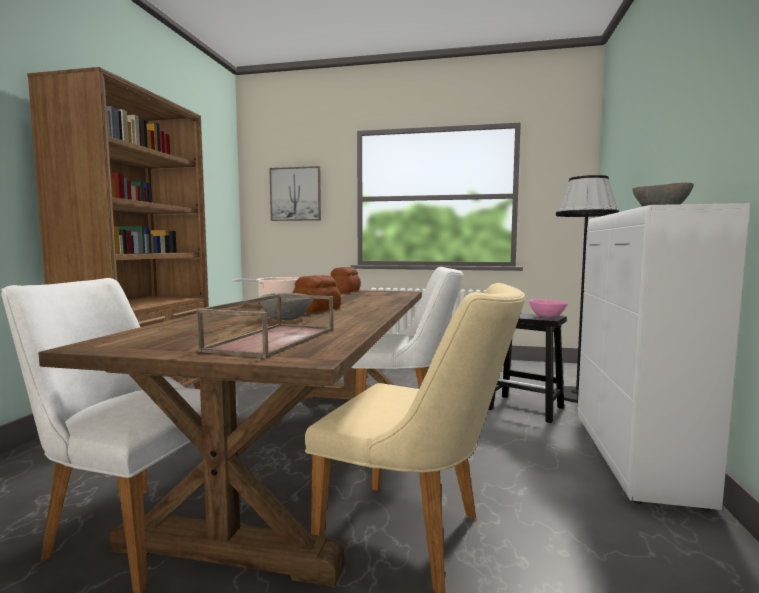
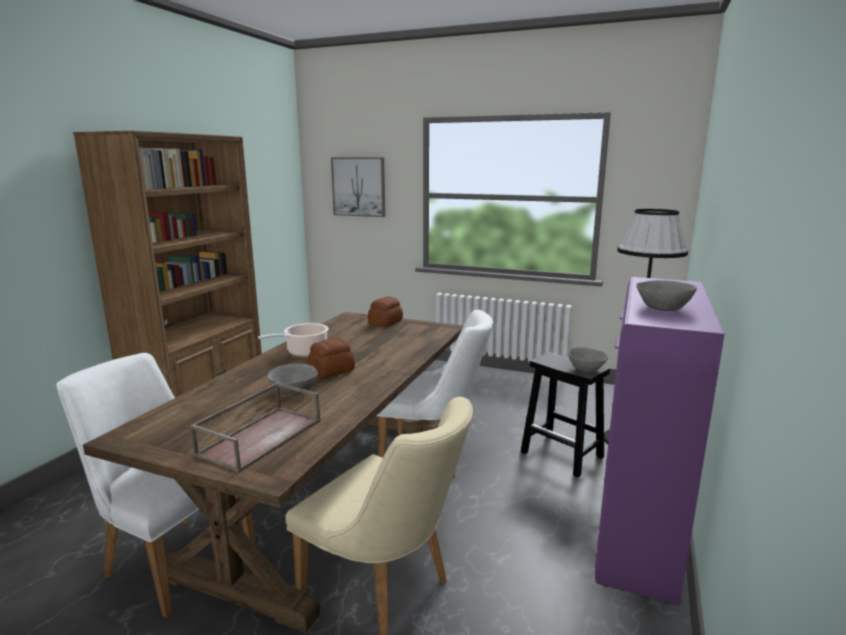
camera: 10 degrees right, 10 degrees up
pink bowl [529,299,568,318] -> grey bowl [568,347,608,372]
white cabinet [578,203,750,511] -> purple cabinet [595,277,725,605]

